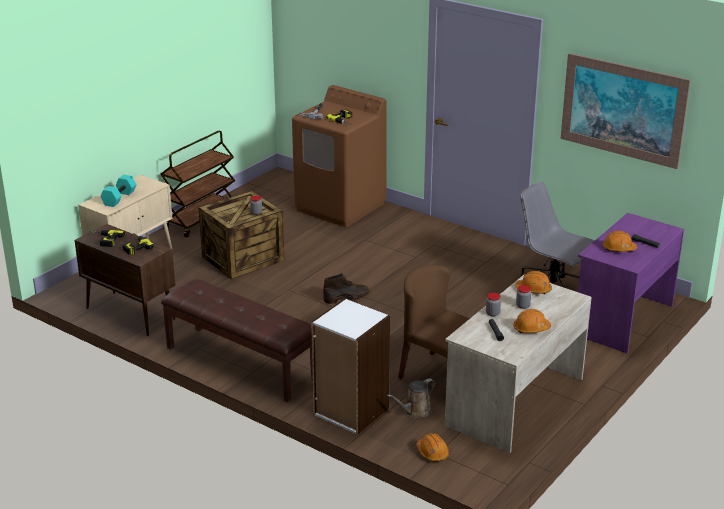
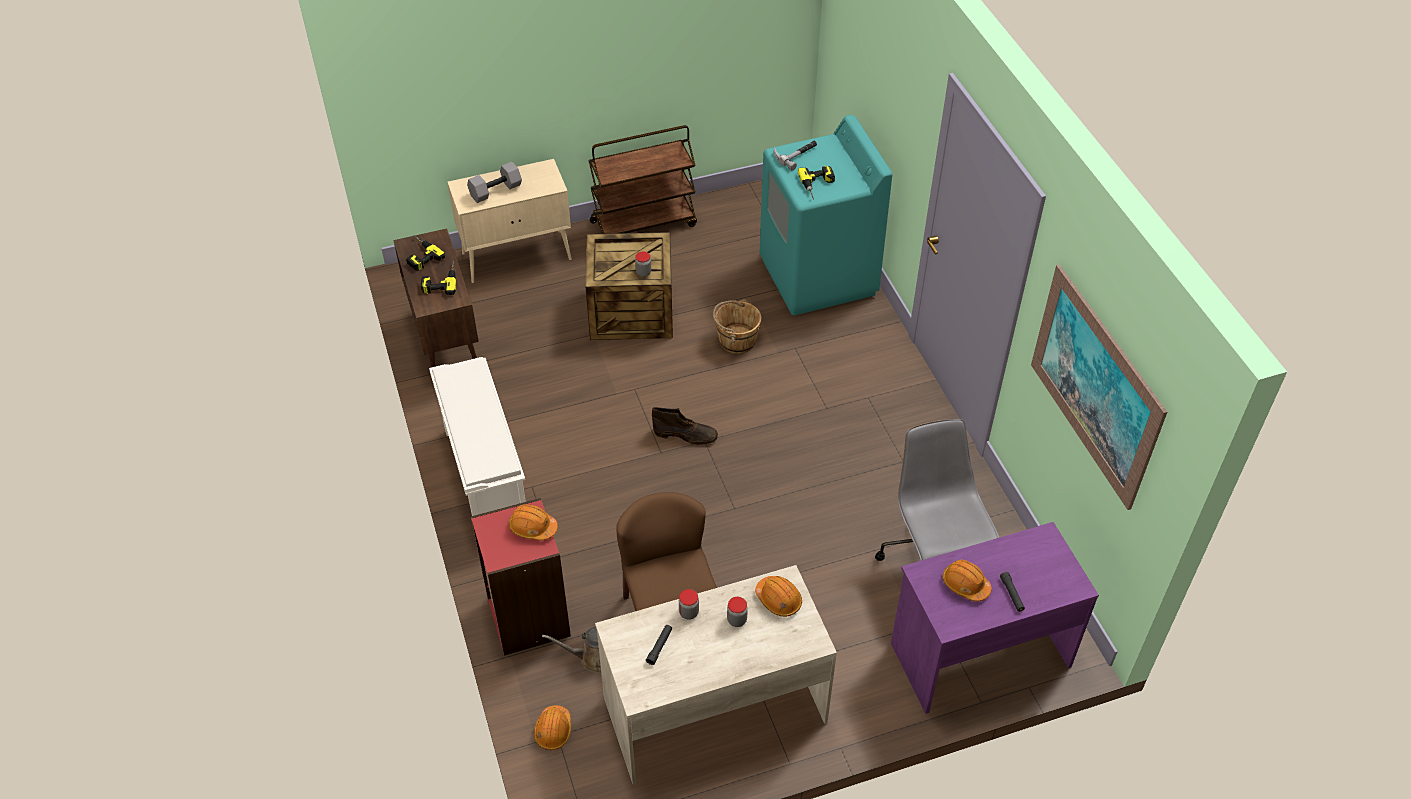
camera: 35 degrees right, 20 degrees up
turquoise dumbbell [100,175,137,207] -> grey dumbbell [467,162,522,203]
brown bench [161,279,313,402] -> white shoe rack [429,357,526,516]
brown washing machine [292,85,387,227] -> turquoise washing machine [760,115,892,315]
white bookcase [311,298,390,435] -> red bookcase [471,498,571,656]
orange hard hat [513,309,551,333] -> orange hard hat moved to [509,504,558,540]
none -> brown bucket [713,299,761,354]

